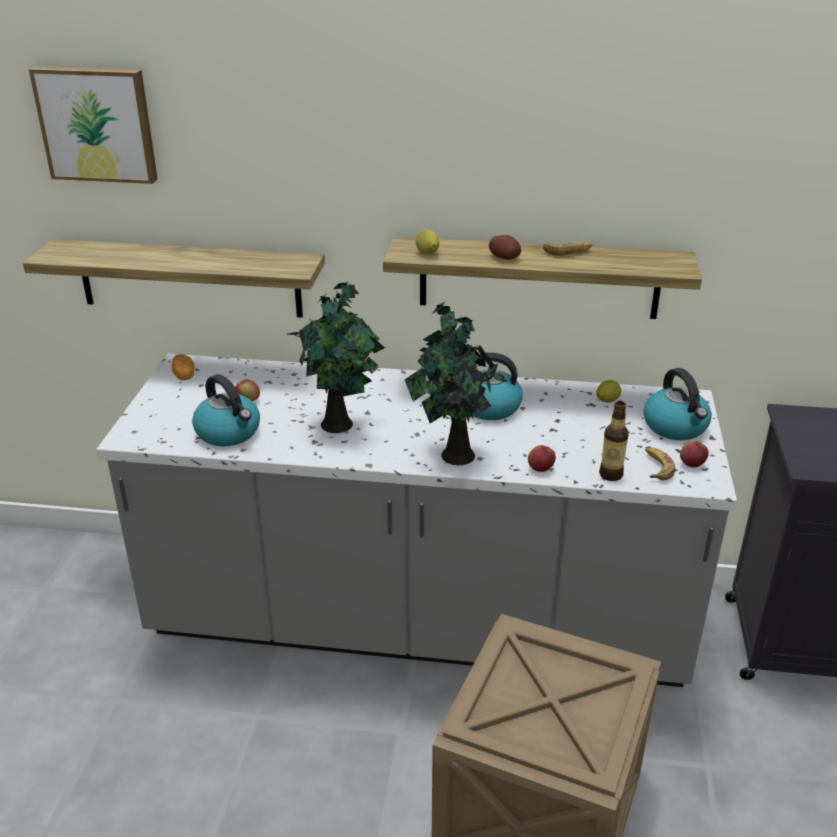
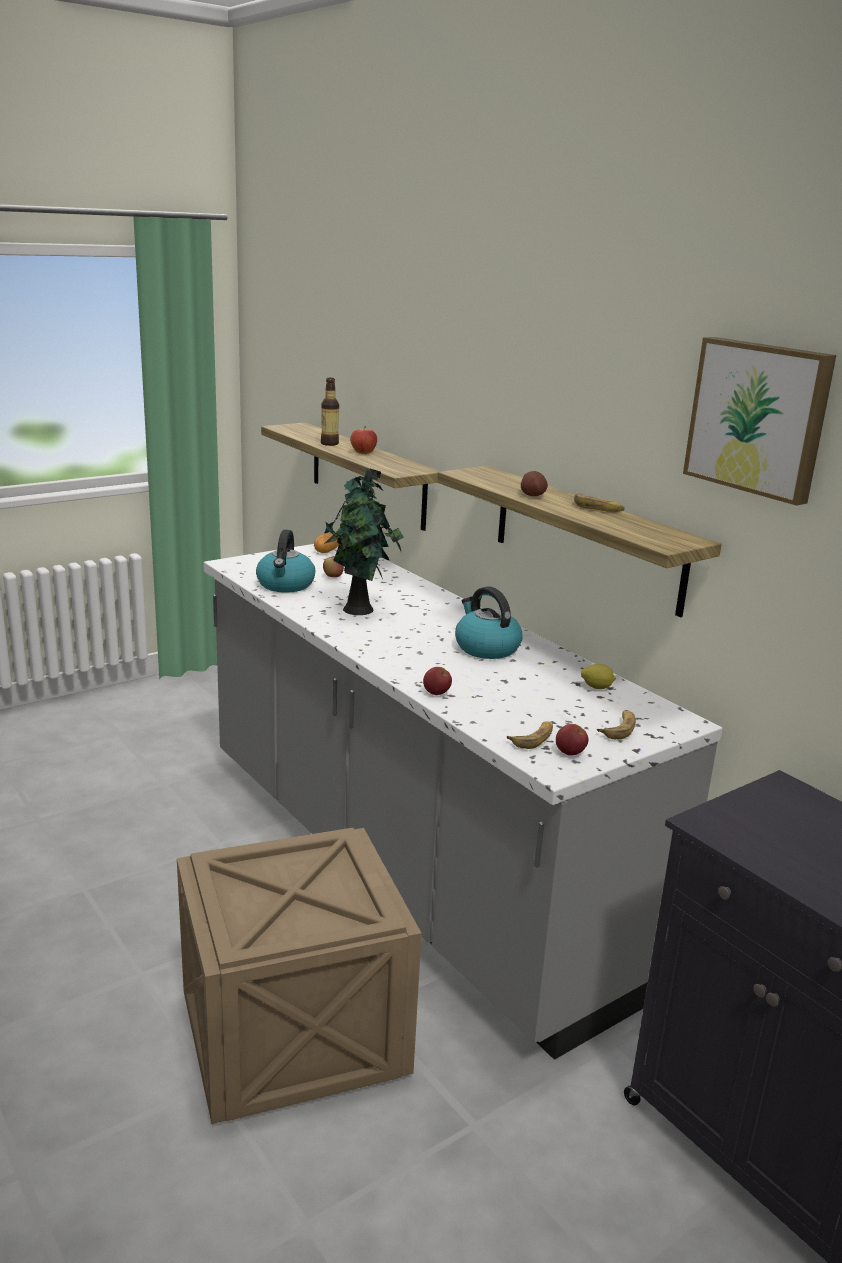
camera: 45 degrees right, 10 degrees down
picture [29,66,158,184] -> picture moved to [683,337,836,506]
potted plant [405,301,507,465] -> none
lemon [416,230,439,254] -> none
bottle [599,401,629,481] -> bottle moved to [321,378,339,446]
kettle [644,368,712,440] -> banana [597,711,636,739]
none -> apple [350,426,377,454]

